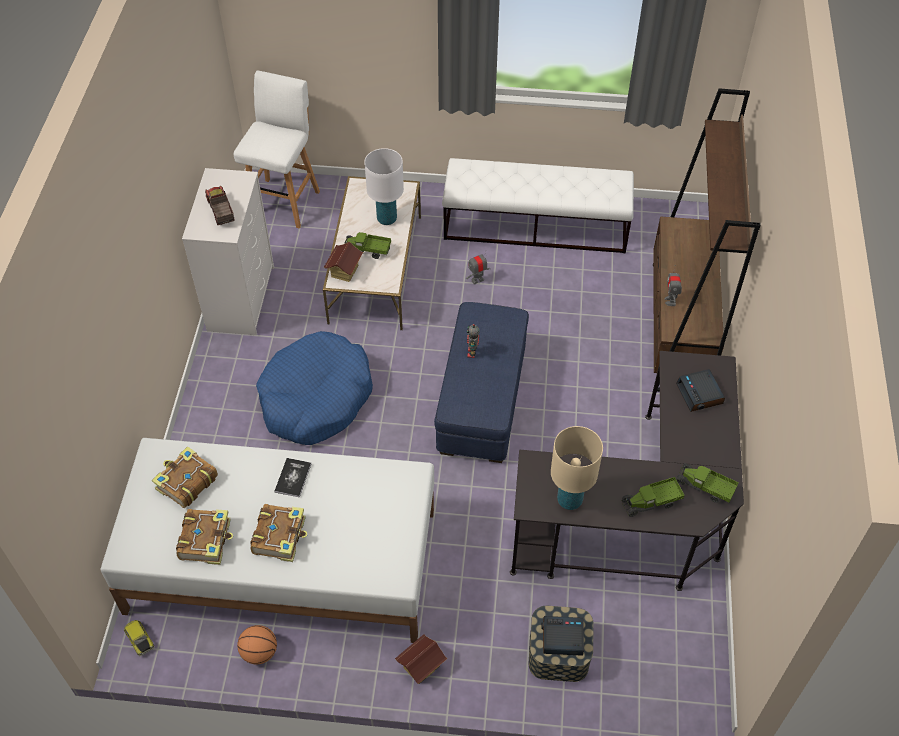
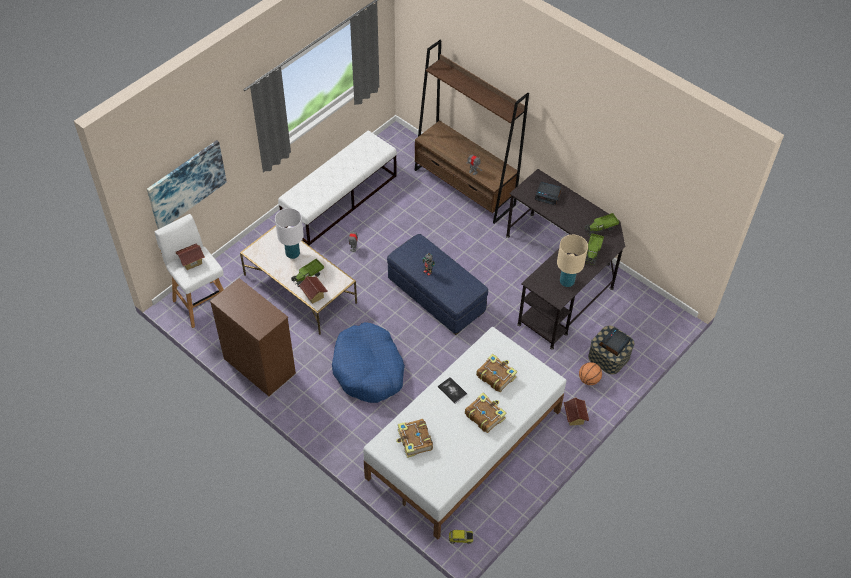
camera: 55 degrees left, 0 degrees up
book [176,509,233,565] -> book moved to [476,354,517,392]
white dresser [182,168,274,335] -> brown dresser [210,278,296,396]
toy truck [205,186,234,225] -> none
basketball [237,625,277,664] -> basketball moved to [579,362,602,385]
none -> picture [147,140,227,229]
none -> toy house [175,243,205,270]

